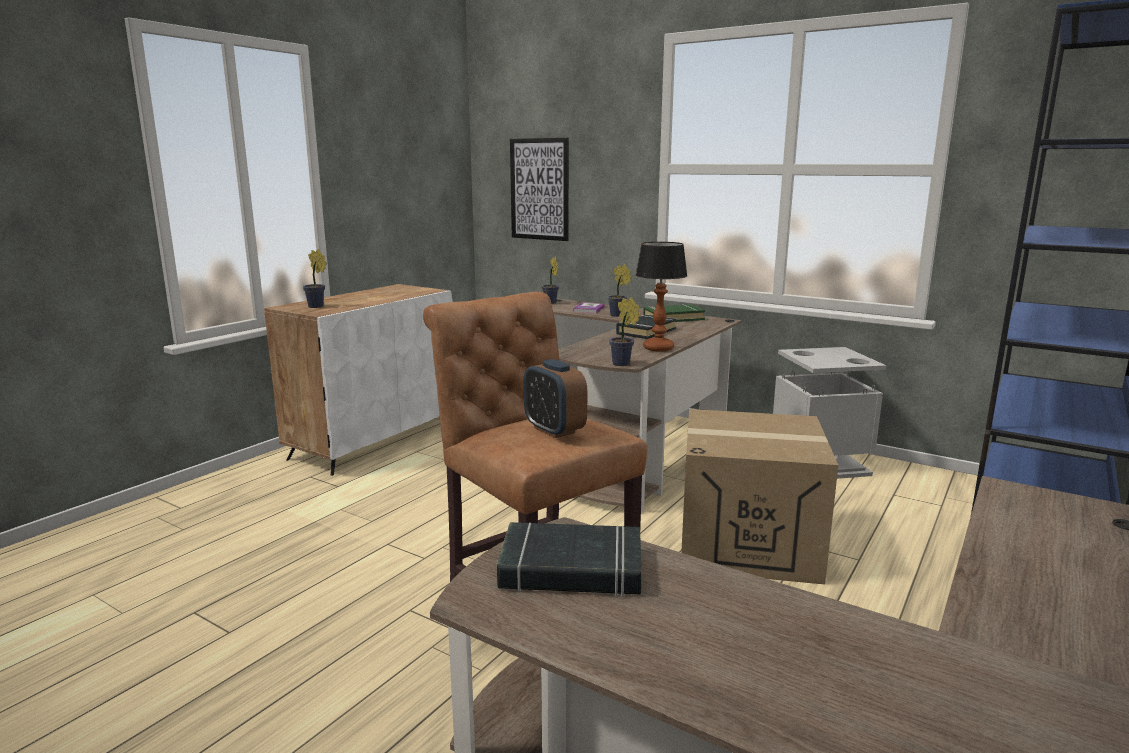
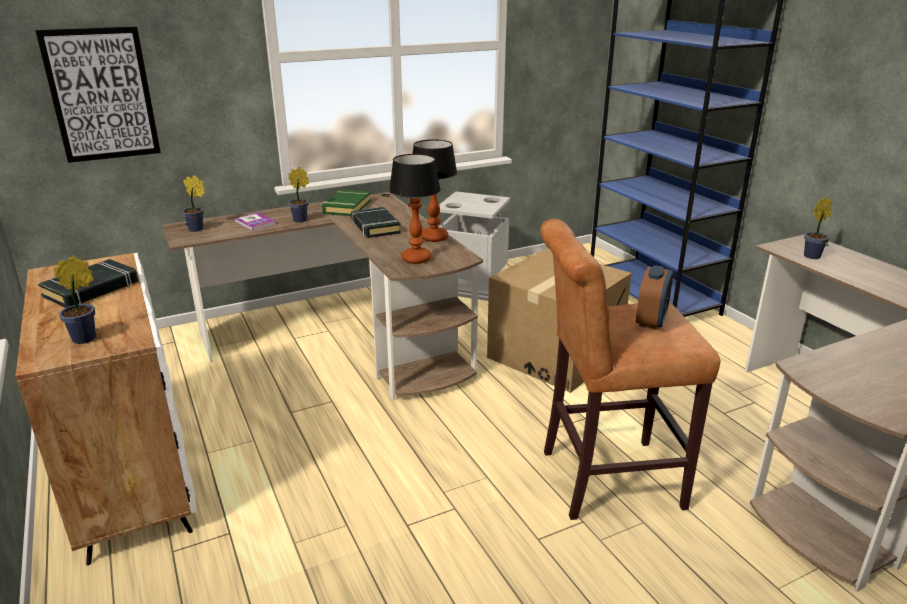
camera: 60 degrees left, 10 degrees up
black book [497,522,642,597] -> black book moved to [38,259,139,308]
alarm clock [524,359,587,438] -> alarm clock turned 60 degrees counterclockwise [636,265,673,330]
potted plant [609,297,640,366] -> potted plant moved to [804,197,832,259]
none -> table lamp [389,154,441,264]

